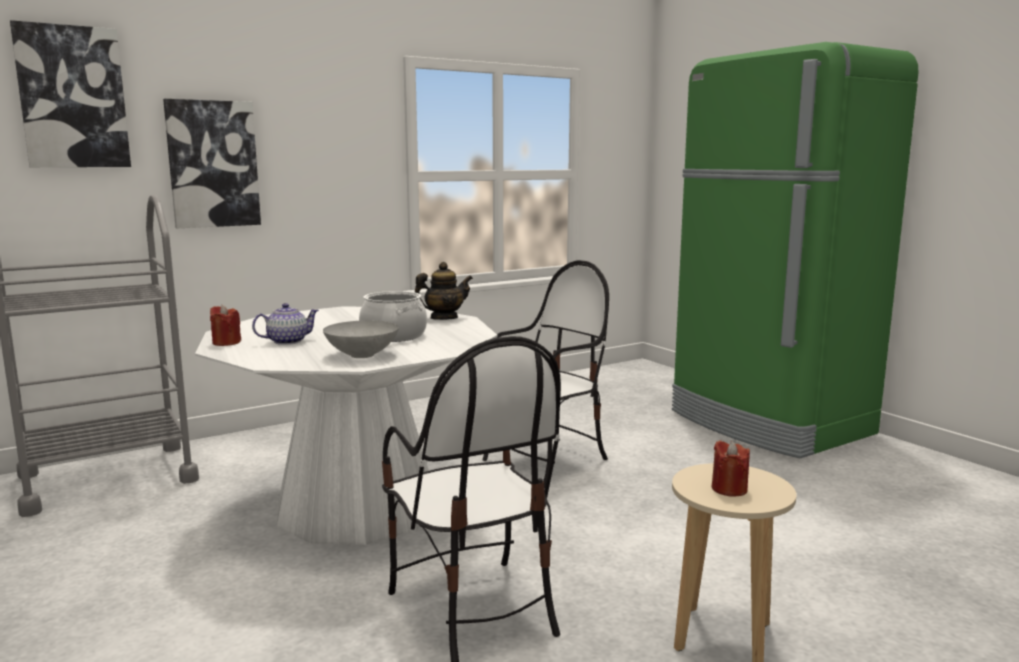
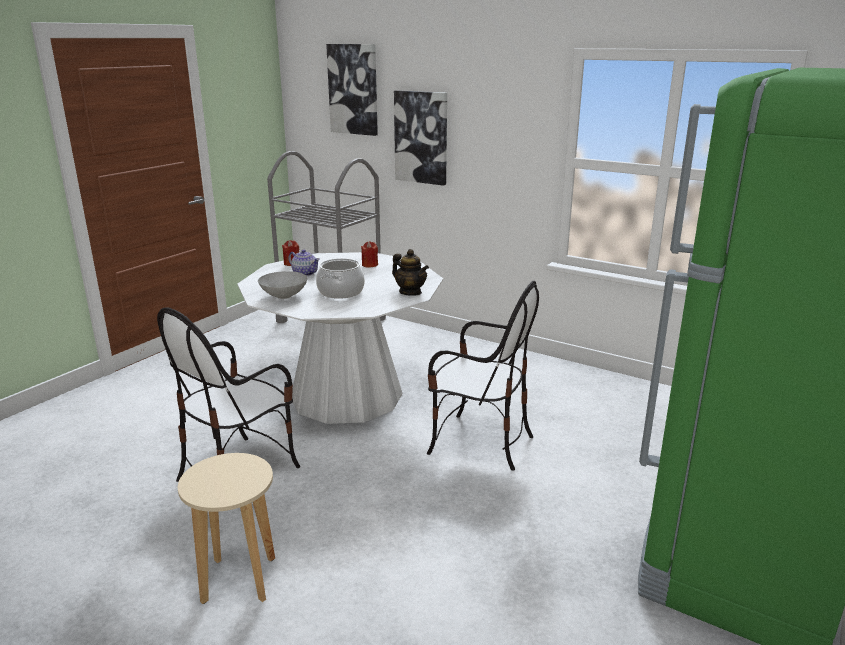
camera: 65 degrees right, 10 degrees up
red candle [711,440,750,497] -> red candle moved to [361,241,378,267]

